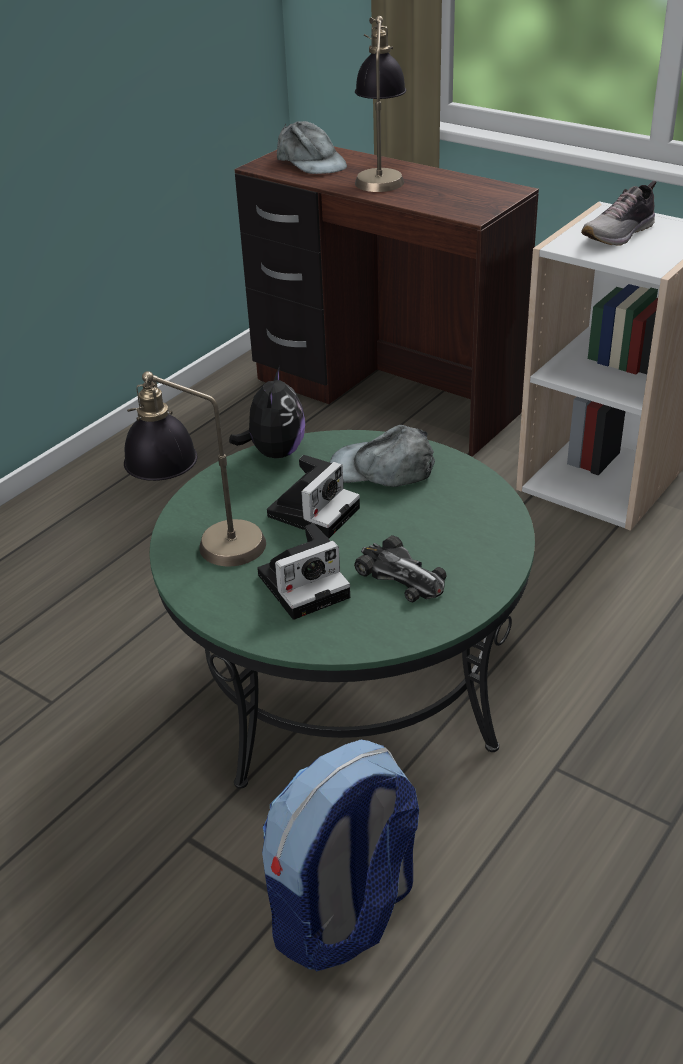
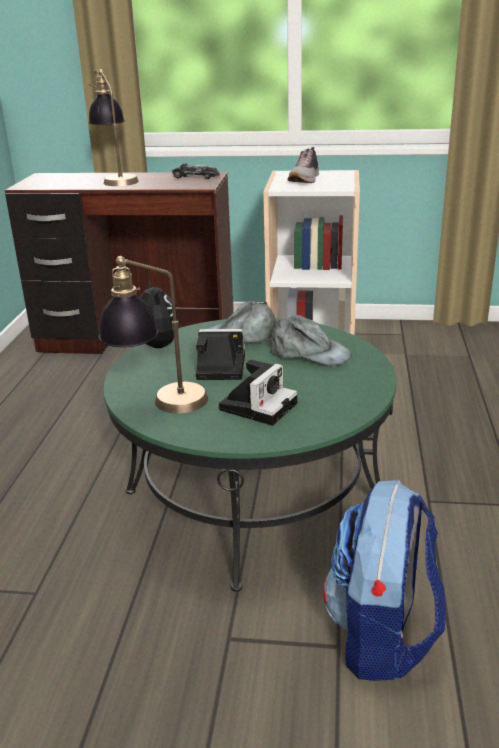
camera: 30 degrees left, 10 degrees down
camera [267,455,360,539] -> camera turned 90 degrees counterclockwise [196,329,245,380]
grey cap [277,121,347,174] -> grey cap moved to [270,315,352,366]
toy car [354,535,447,603] -> toy car moved to [172,163,220,179]

